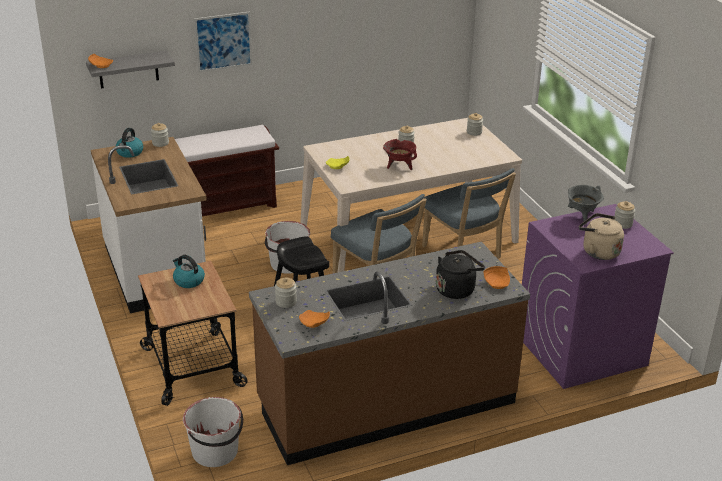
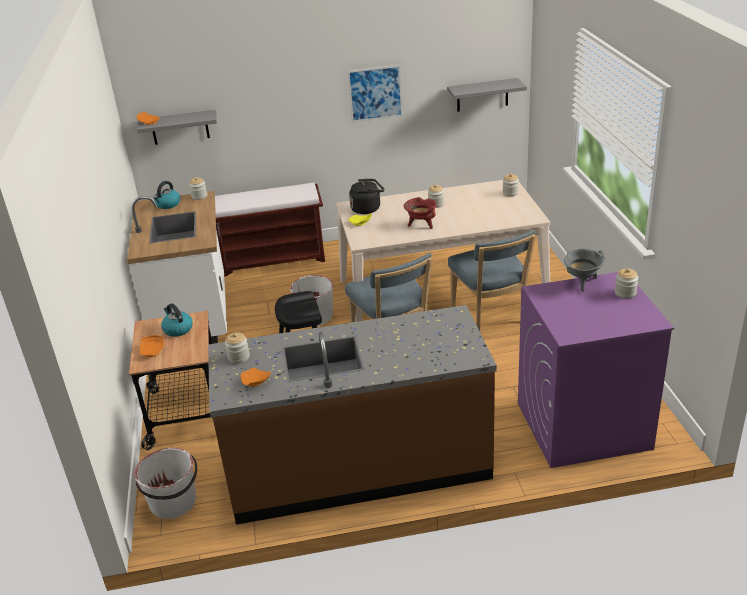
camera: 15 degrees right, 0 degrees up
picture [194,12,252,72] -> picture moved to [347,65,403,123]
black kettle [436,250,485,299] -> black kettle moved to [349,179,384,214]
orange plate [484,266,510,289] -> orange plate moved to [140,335,164,357]
beige kettle [579,213,624,260] -> none
none -> grey shelf [447,78,527,112]

